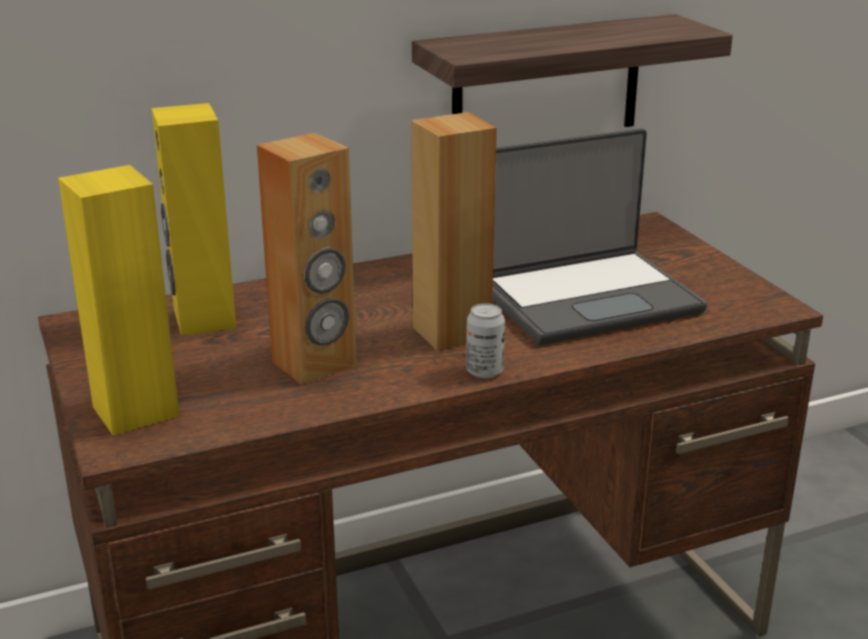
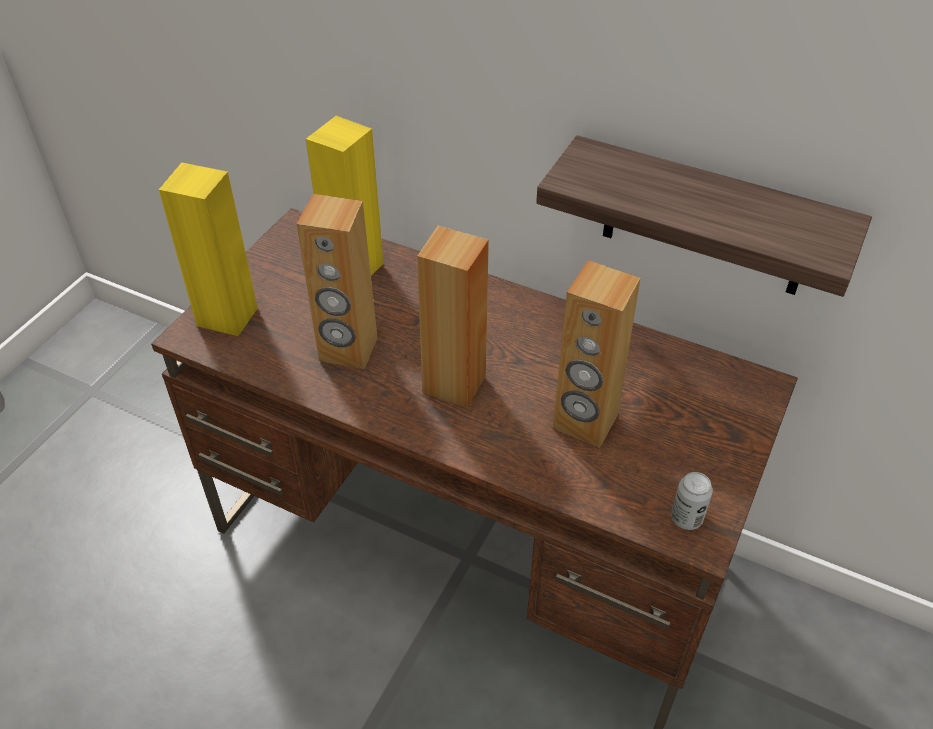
camera: 50 degrees right, 20 degrees up
can [466,303,505,379] -> can moved to [671,472,713,530]
laptop [492,128,707,345] -> brown speaker [553,260,641,447]

